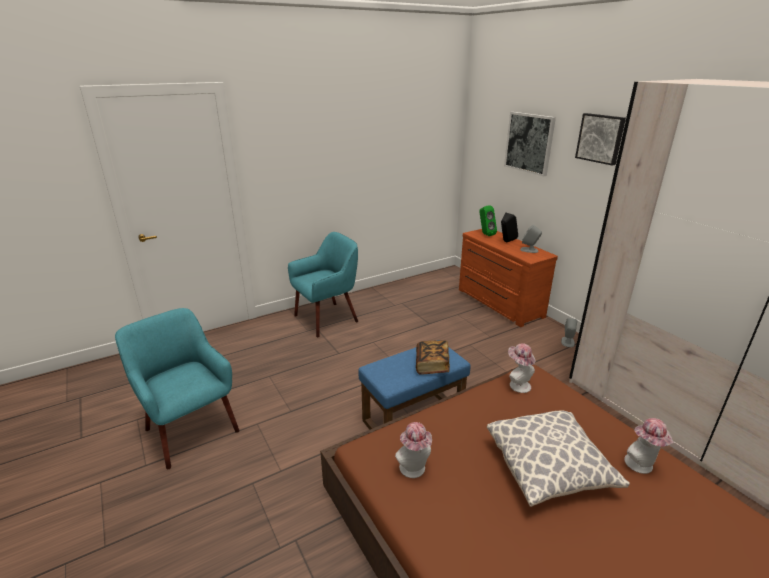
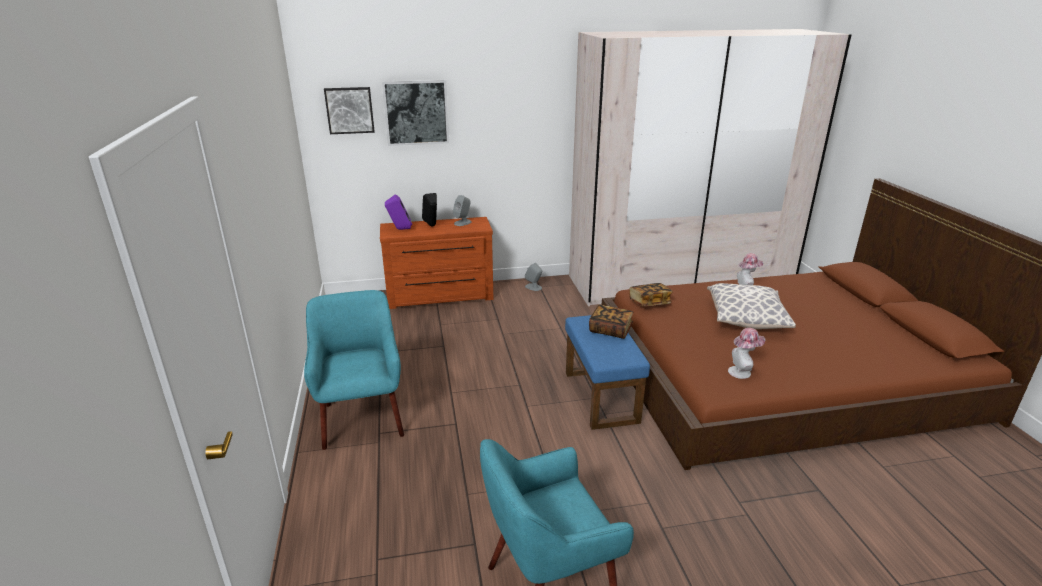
camera: 70 degrees left, 0 degrees up
green speaker [479,205,497,236] -> purple speaker [385,194,412,230]
hat [508,343,535,393] -> book [629,283,673,306]
picture [575,113,626,166] -> picture moved to [324,87,375,134]

